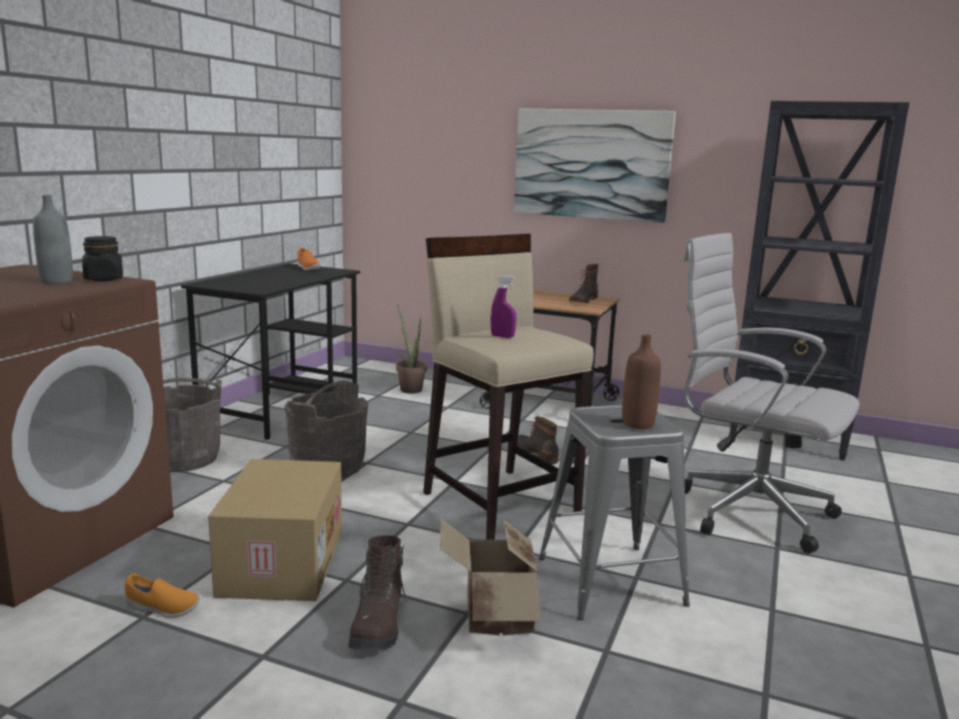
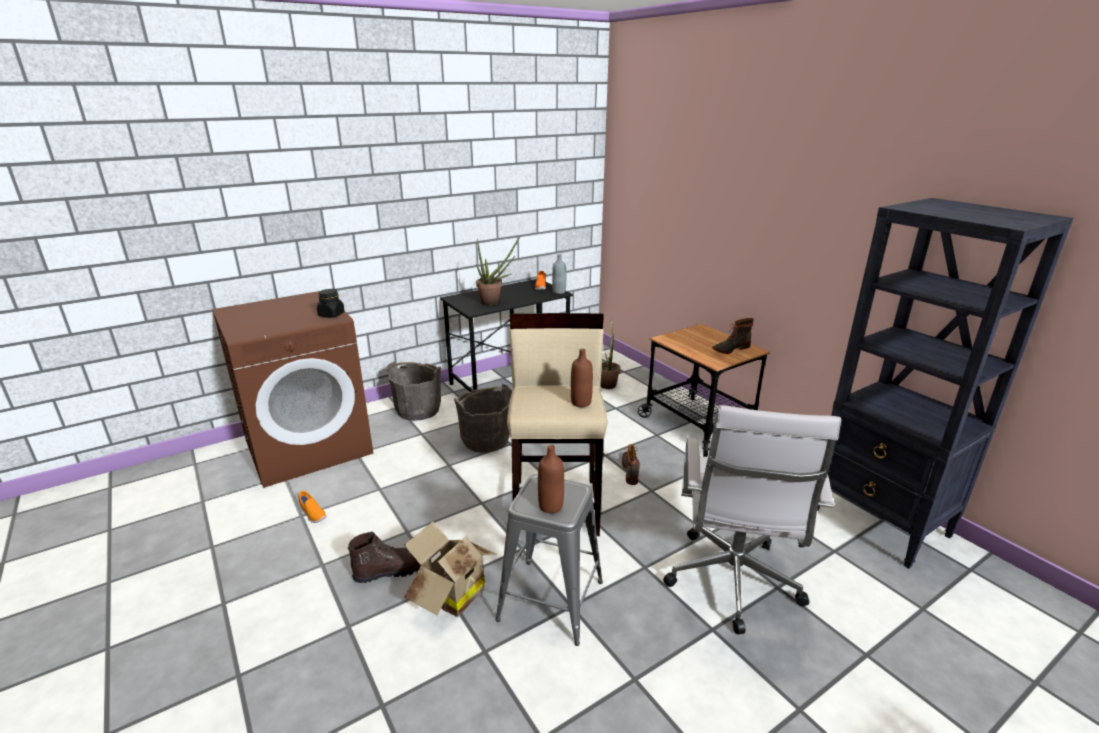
camera: 35 degrees right, 10 degrees up
grey bottle [33,195,73,284] -> grey bottle moved to [552,254,566,294]
cardboard box [208,459,342,601] -> none
brown boot [348,535,407,651] -> brown boot turned 150 degrees counterclockwise [348,531,421,583]
purple spray bottle [490,275,516,338] -> none
picture [514,108,676,223] -> none
white office chair [683,233,860,553] -> white office chair turned 150 degrees counterclockwise [663,405,841,634]
none -> potted plant [476,237,520,306]
none -> brown bottle [571,349,593,407]

